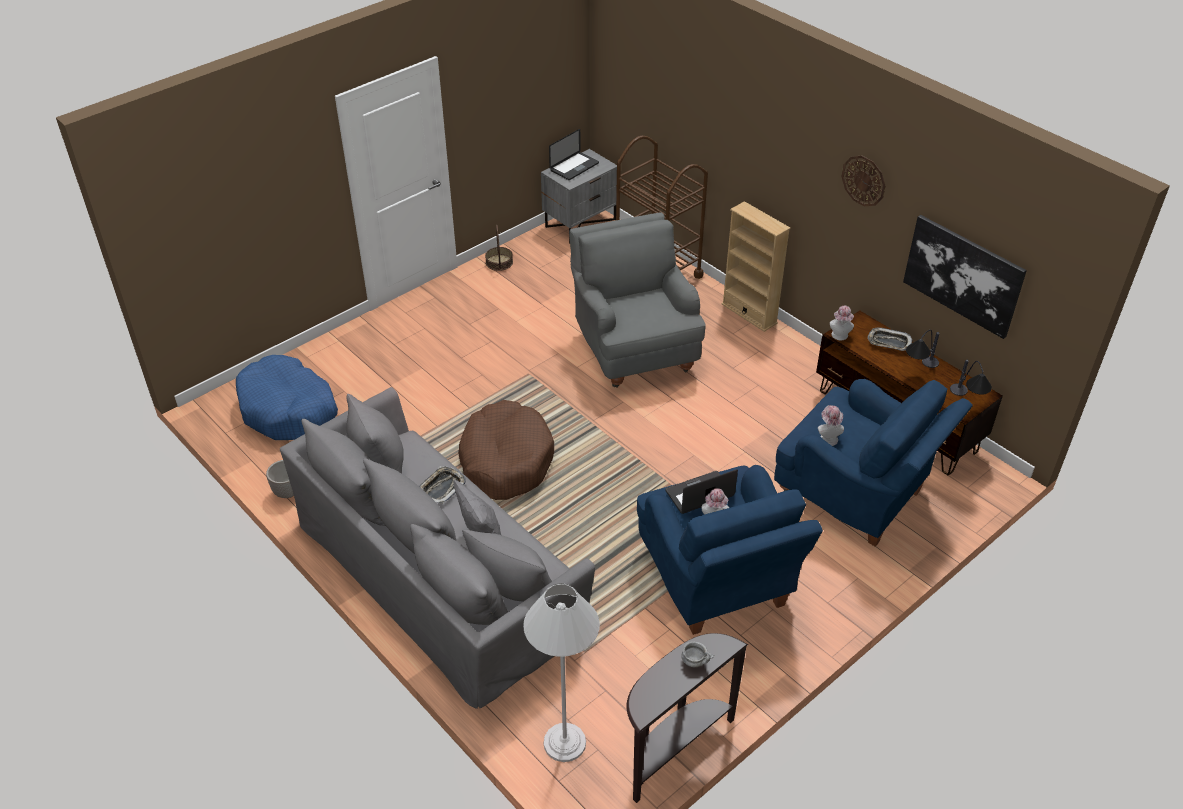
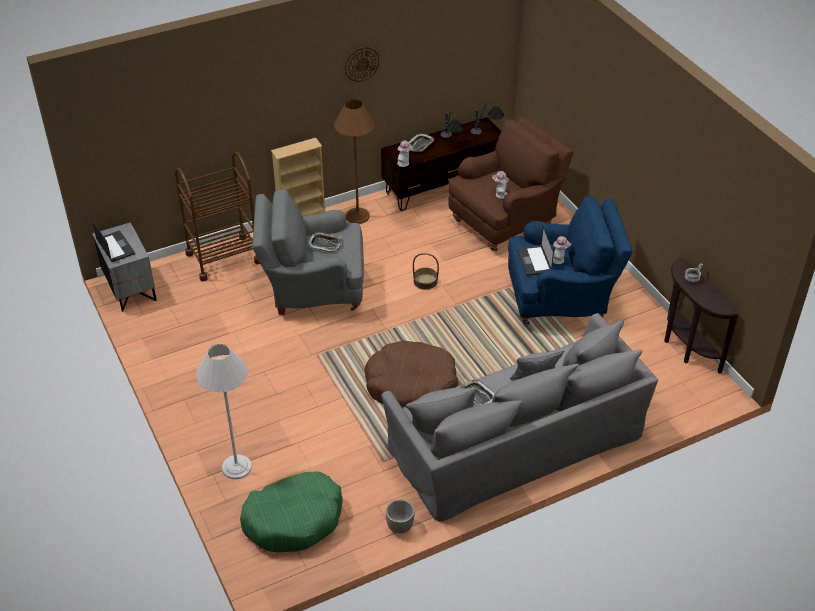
camera: 75 degrees left, 0 degrees up
blue dog bed [236,355,338,440] -> green dog bed [240,472,342,553]
basket [485,225,513,271] -> basket moved to [413,253,439,290]
white floor lamp [523,583,600,762] -> white floor lamp moved to [196,344,252,479]
blue armchair [774,379,973,547] -> brown armchair [448,116,574,251]
picture [903,215,1027,339] -> none
none -> tray [308,232,342,252]
none -> brown floor lamp [334,99,375,224]

